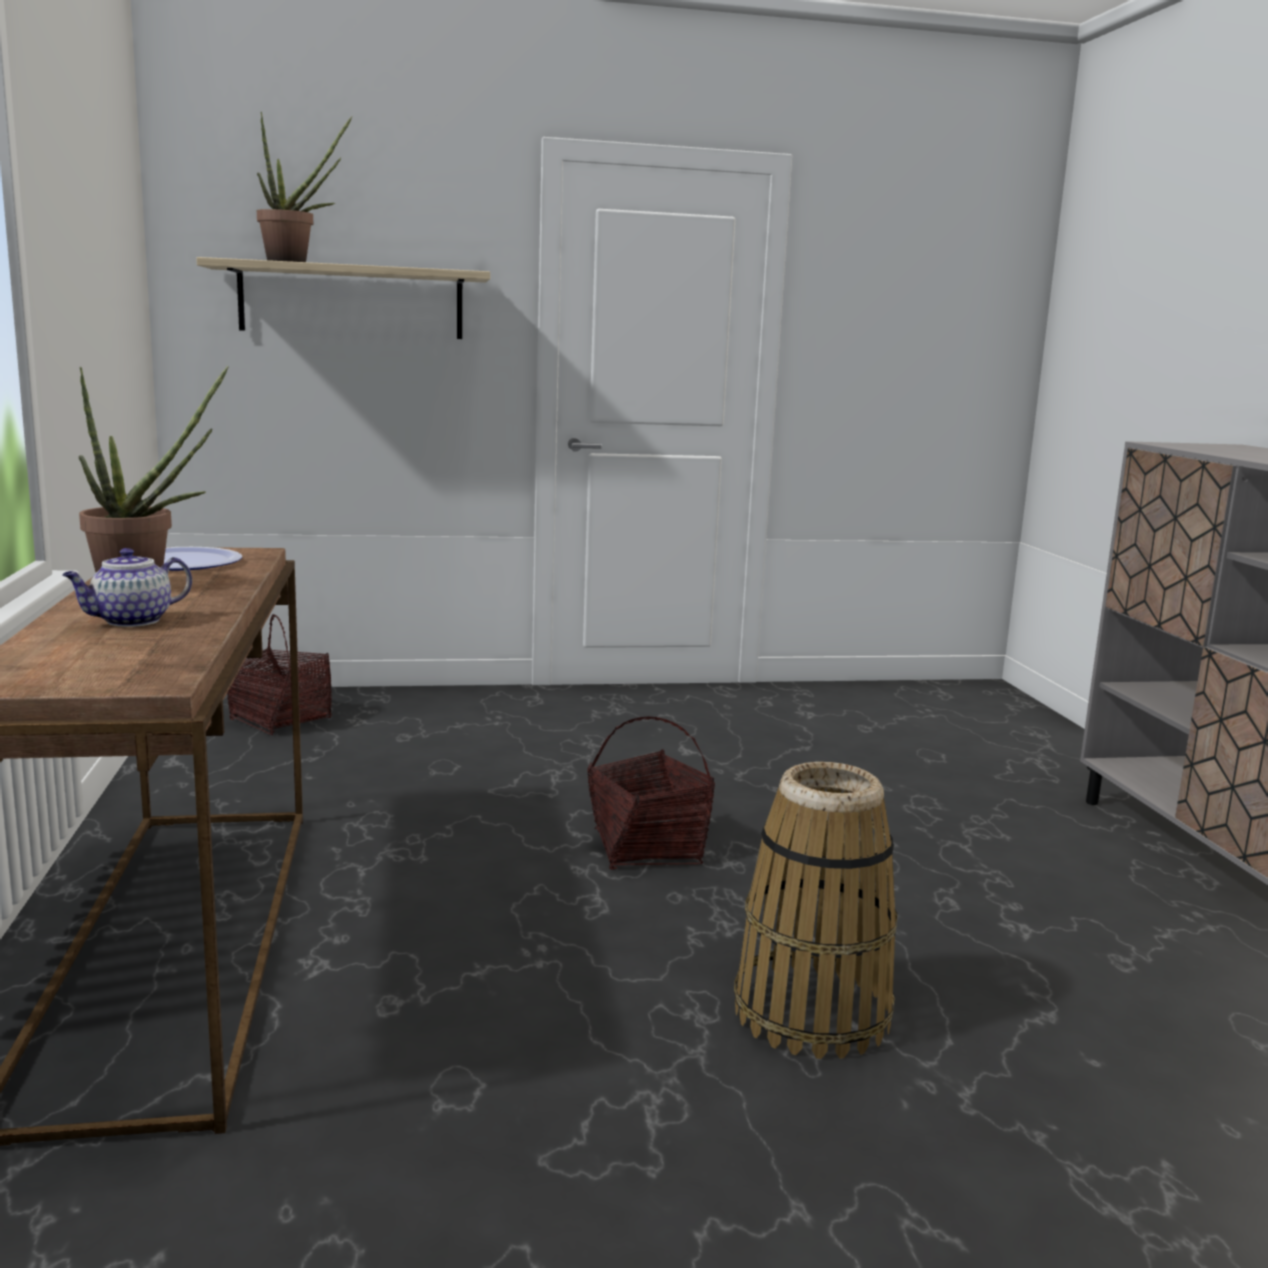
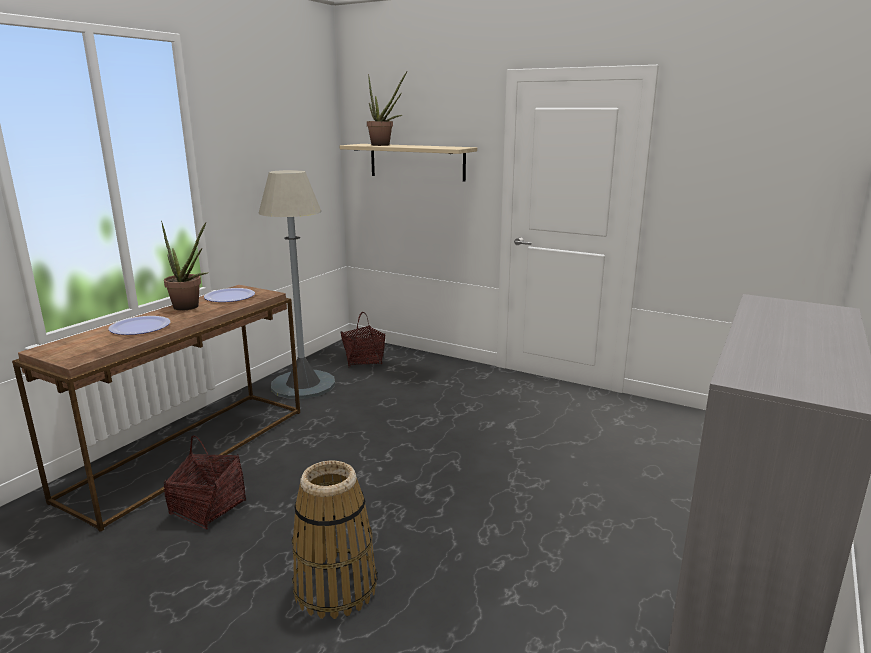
camera: 40 degrees right, 5 degrees up
teapot [62,548,192,627] -> plate [108,316,170,335]
basket [587,717,715,869] -> basket moved to [164,436,246,529]
none -> grey floor lamp [259,170,335,399]

